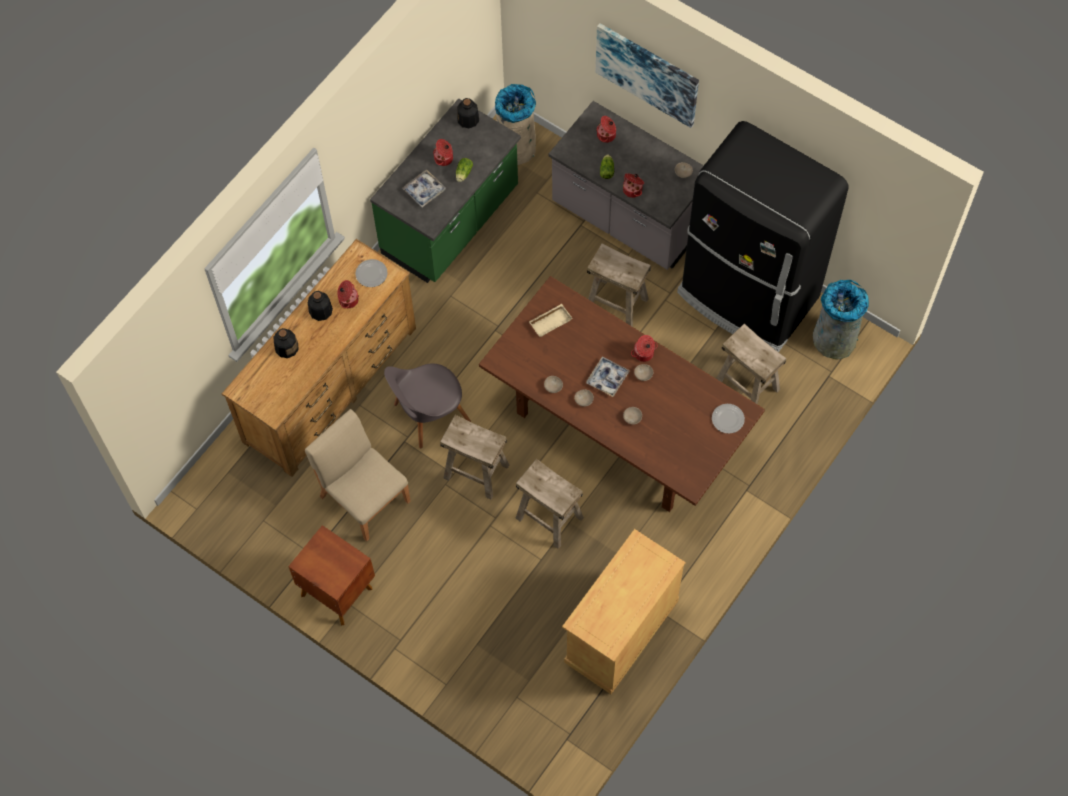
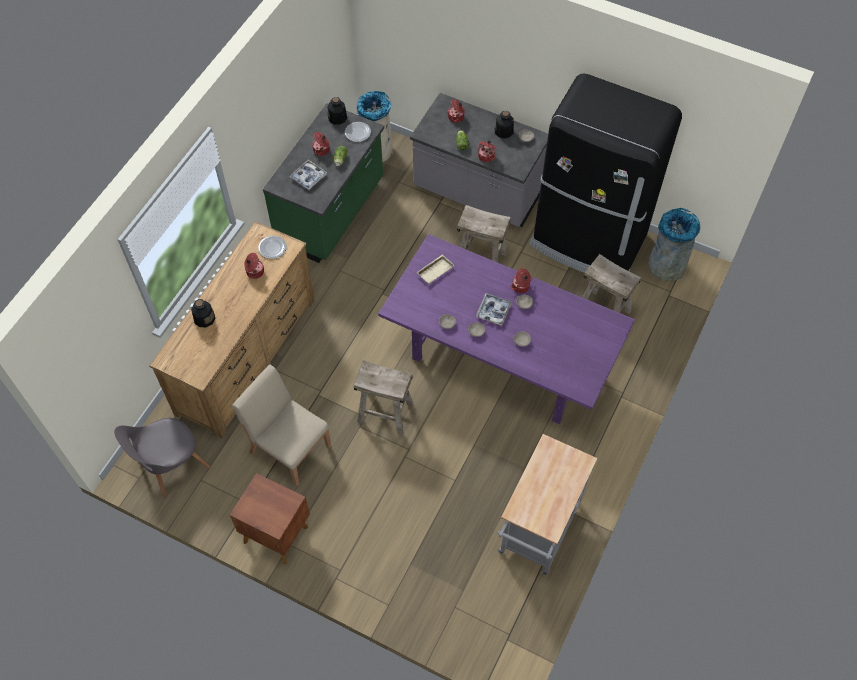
camera: 10 degrees left, 5 degrees down
bottle [308,291,333,321] -> bottle moved to [495,111,514,139]
grey chair [384,363,471,449] -> grey chair moved to [114,418,210,498]
brown dining table [479,276,765,512] -> purple dining table [378,234,635,424]
beige stool [516,459,584,549] -> none
beige cabinet [562,529,686,694] -> grey cart [497,434,597,576]
picture [596,23,699,128] -> none
plate [712,404,745,434] -> plate moved to [345,122,371,142]

